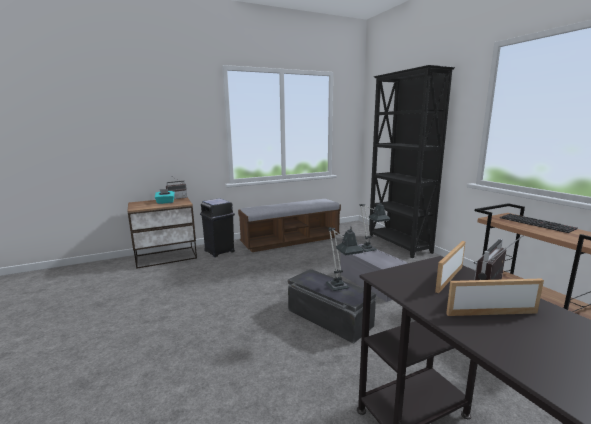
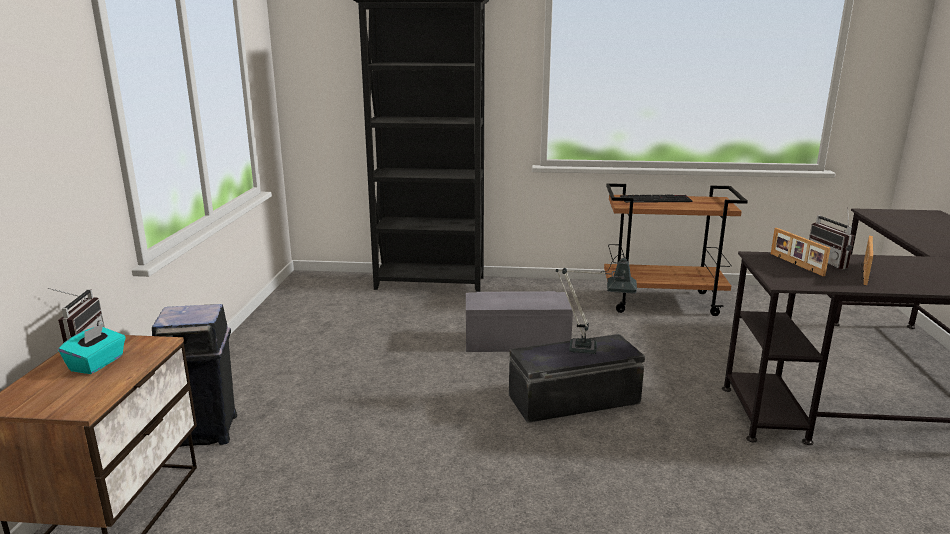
camera: 60 degrees left, 5 degrees up
bench [238,199,341,252] -> none
table lamp [359,200,390,252] -> none

